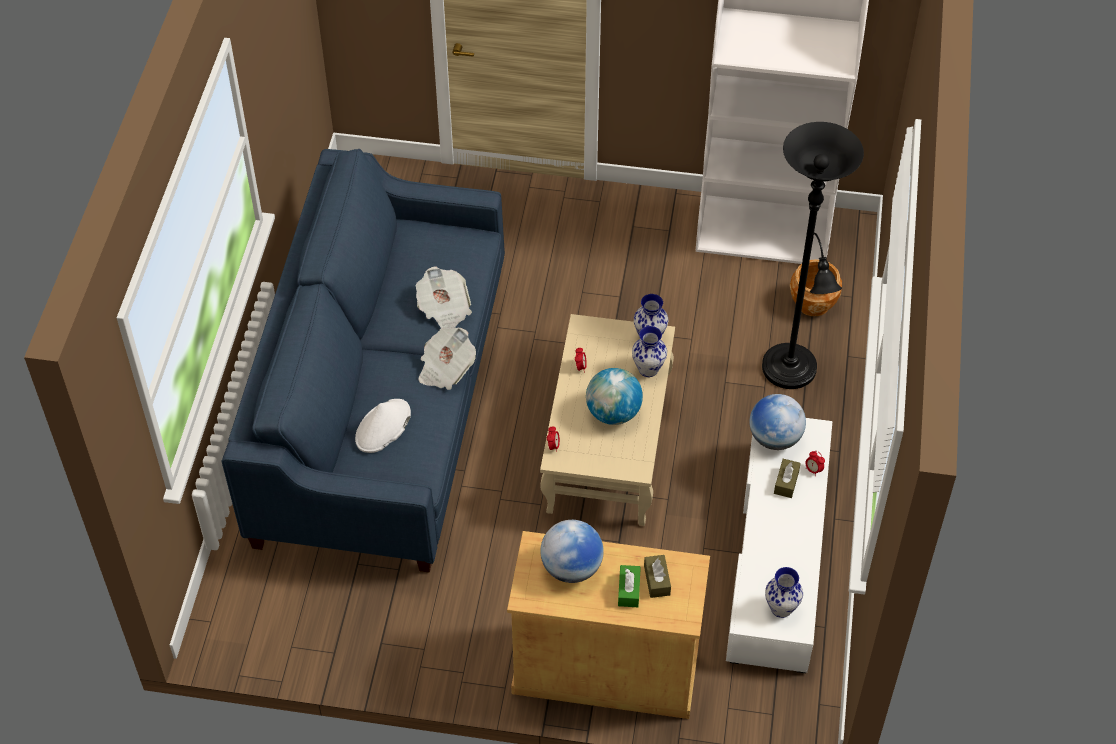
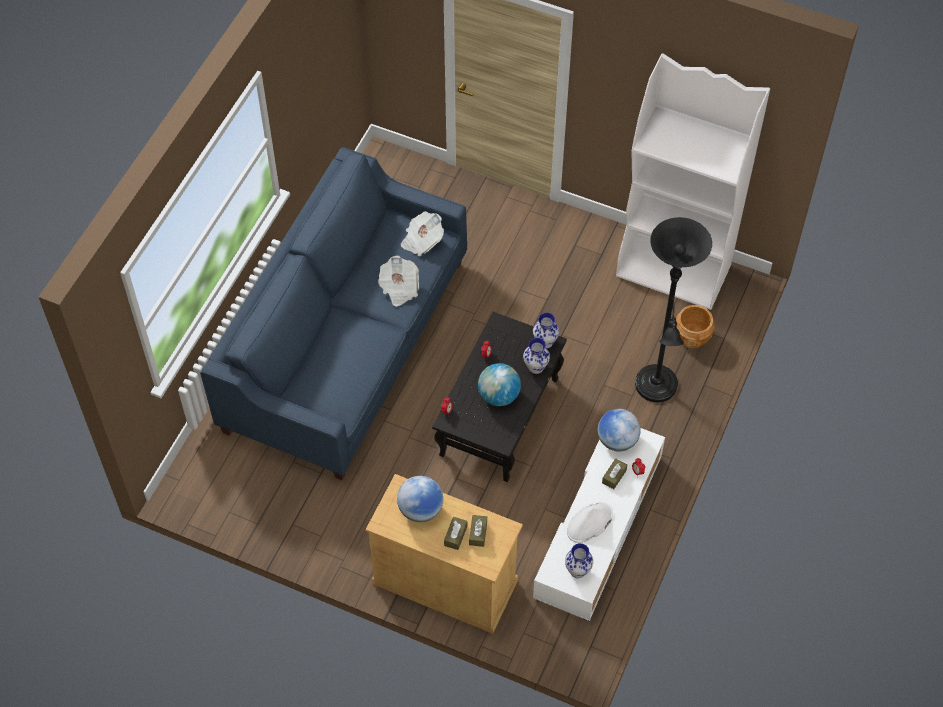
camera: 15 degrees right, 5 degrees up
white hat [355,399,411,453] -> white hat moved to [567,502,613,543]
newspaper [418,328,476,390] -> newspaper moved to [401,211,444,256]
beige coffee table [540,314,675,526] -> black coffee table [432,312,567,482]
green tissue box [618,565,641,607] -> brown tissue box [444,517,467,550]

